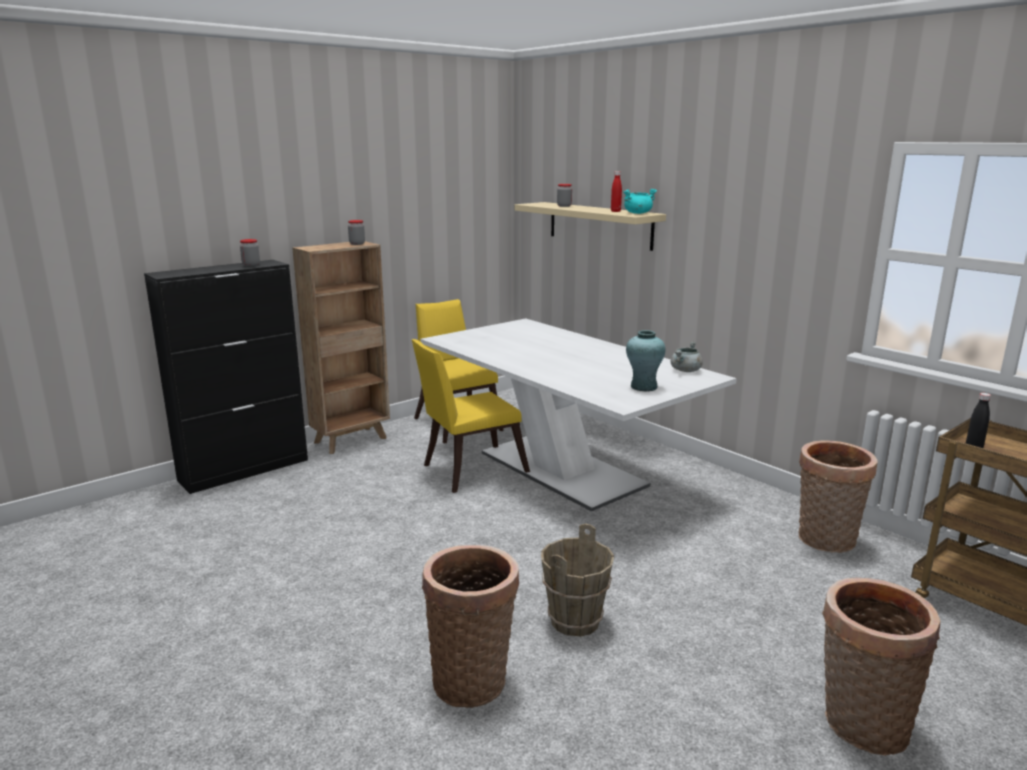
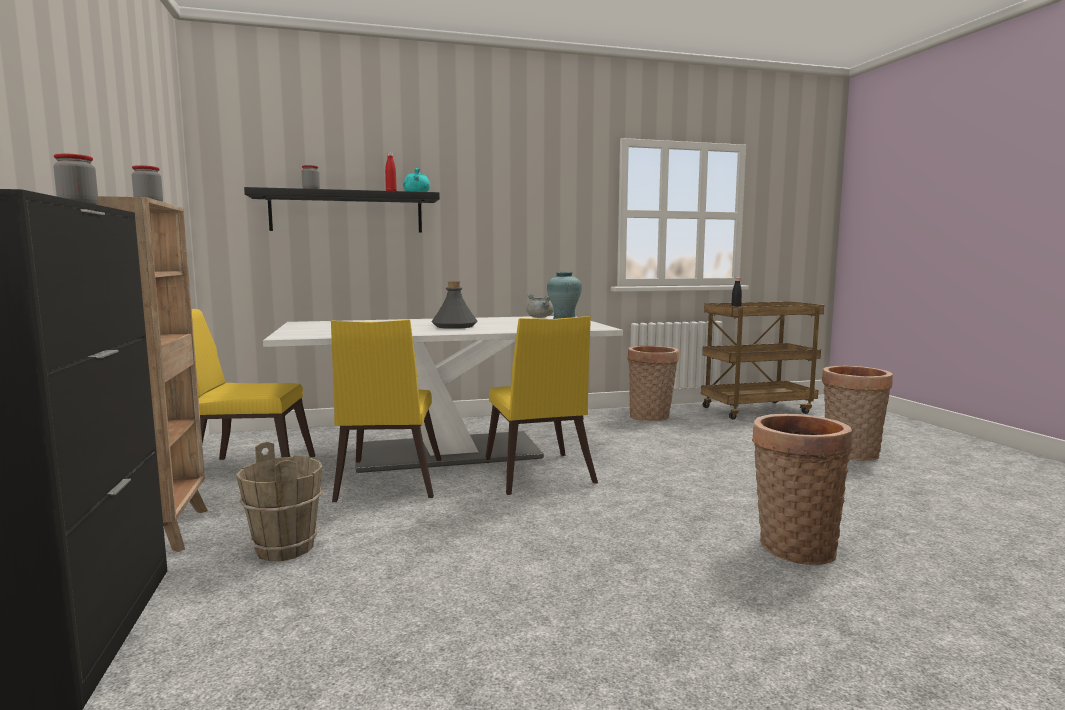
camera: 65 degrees left, 10 degrees down
beige shelf [515,202,666,251] -> black shelf [244,187,440,233]
brown bucket [541,524,614,637] -> brown bucket moved to [236,442,322,561]
none -> grey bottle [431,281,478,329]
none -> yellow chair [486,316,598,495]

